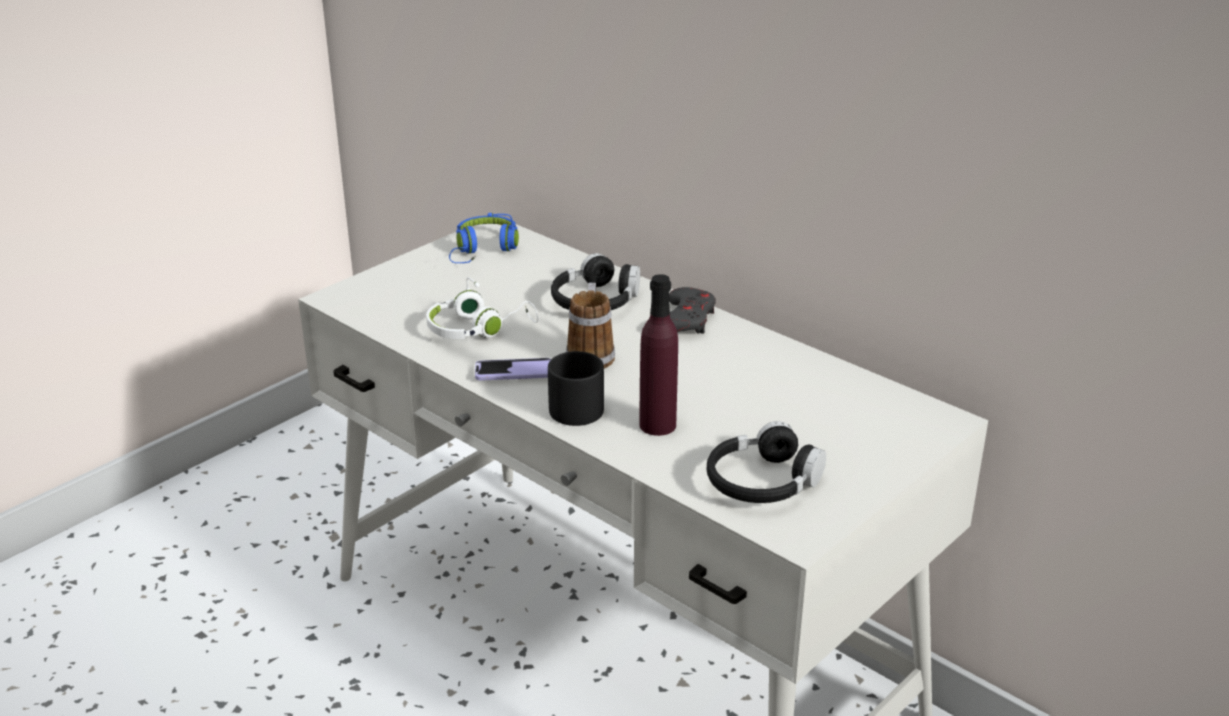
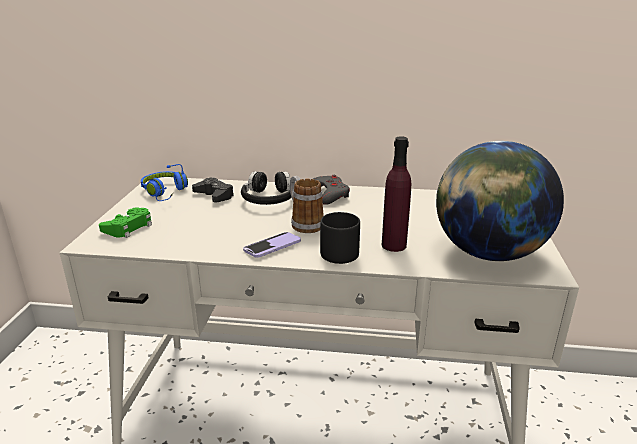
camera: 35 degrees left, 5 degrees down
white headphones [426,277,538,339] -> none
black headphones [707,421,826,503] -> globe [436,141,564,261]
none -> green game controller [99,207,152,238]
none -> black game controller [192,178,234,203]

